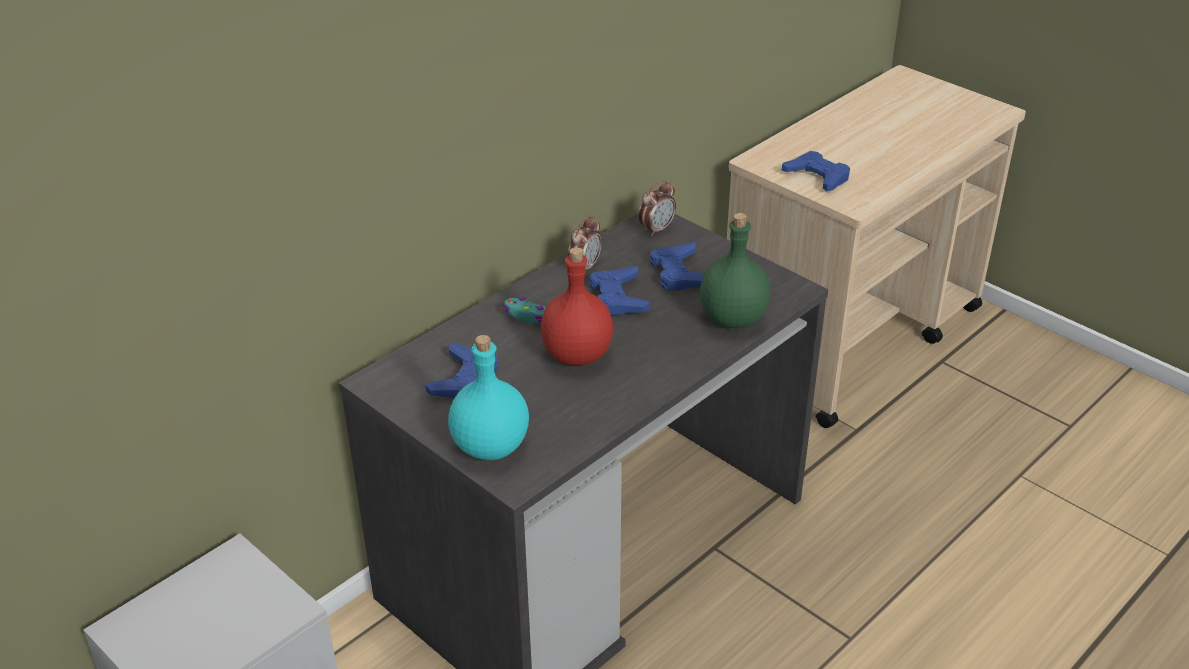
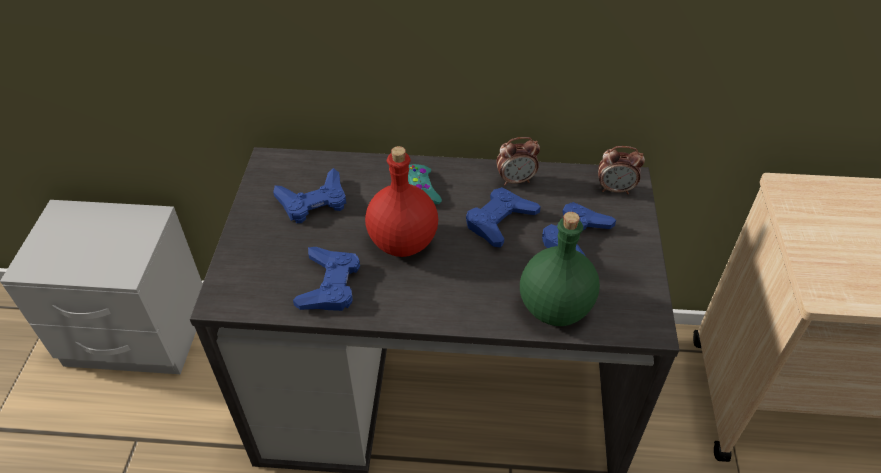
camera: 50 degrees right, 10 degrees up
turquoise bottle [448,335,529,460] -> none
blue game controller [782,151,850,191] -> blue game controller moved to [293,247,360,311]

